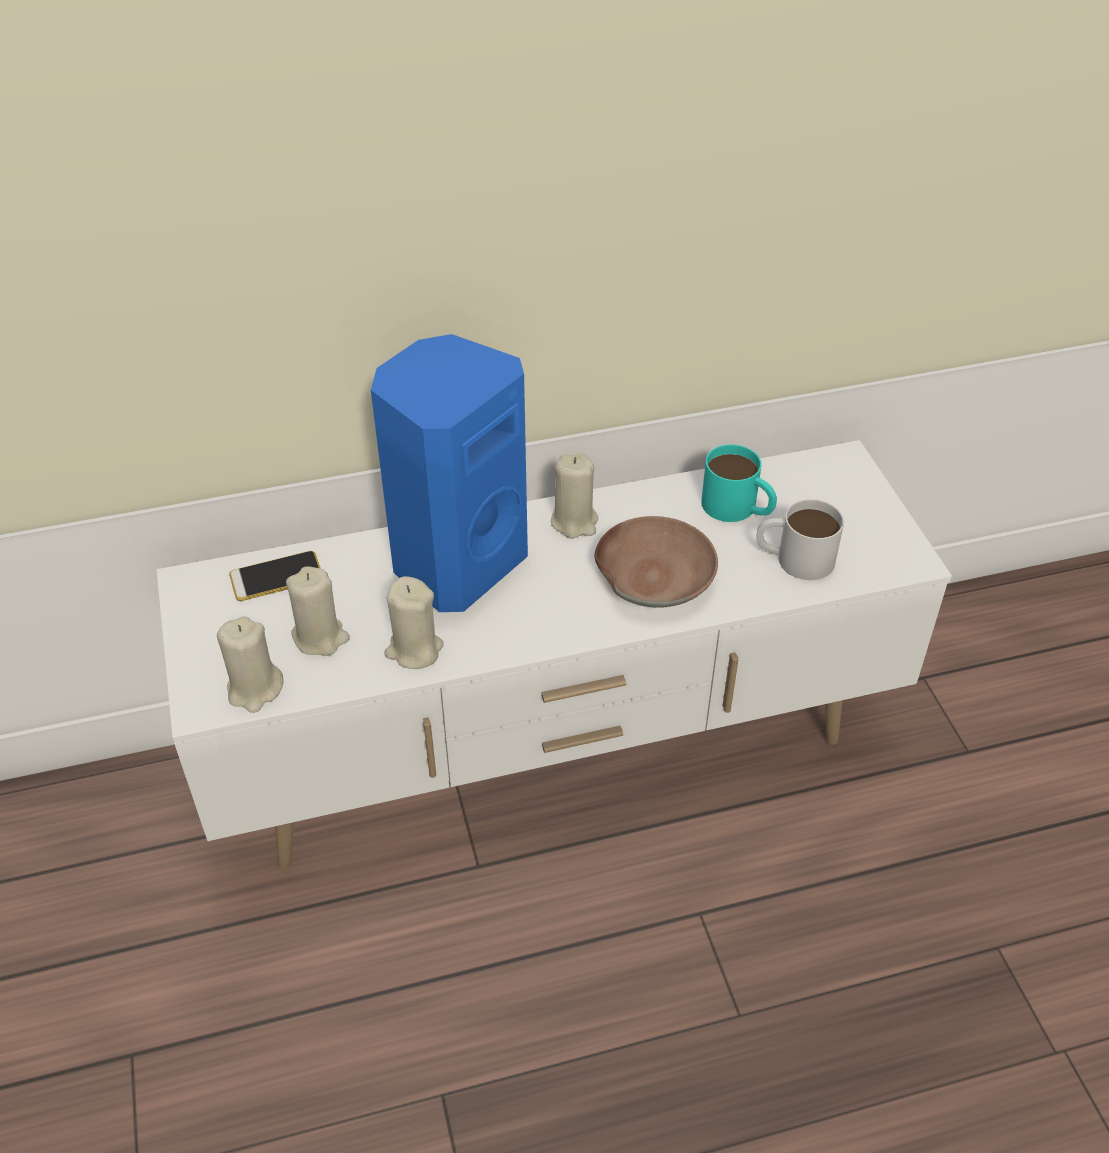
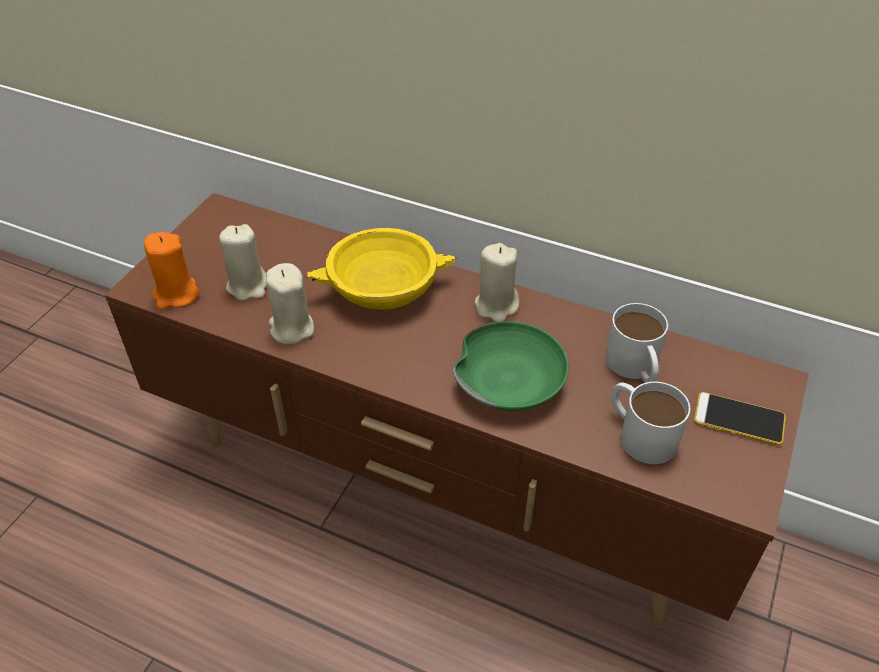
camera: 40 degrees right, 0 degrees up
white tv stand [156,440,952,870] -> brown tv stand [105,193,809,628]
beige candle [217,616,284,713] -> orange candle [144,232,200,309]
phone [229,551,321,601] -> phone moved to [694,392,786,445]
blue speaker [371,334,528,612] -> yellow bowl [304,228,456,310]
brown bowl [594,516,718,608] -> green bowl [453,321,569,411]
turquoise mug [701,445,777,522] -> white mug [605,303,668,383]

